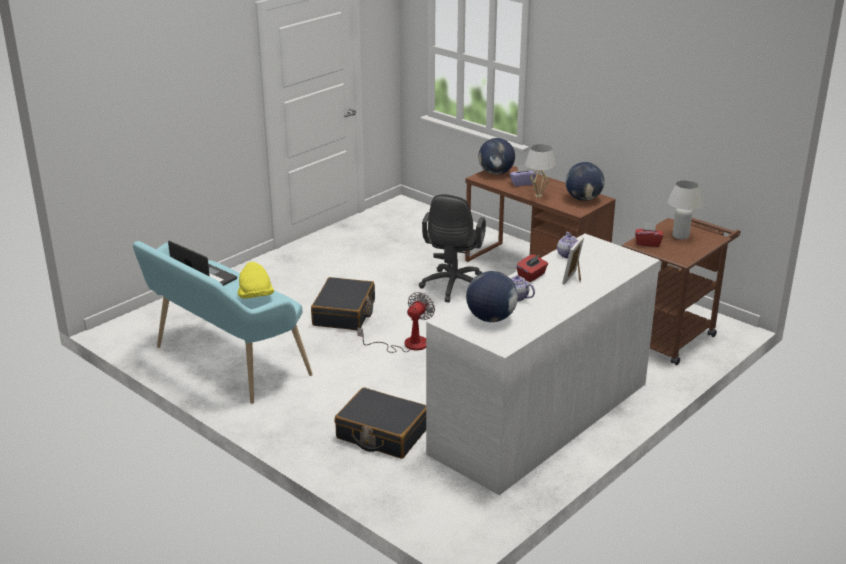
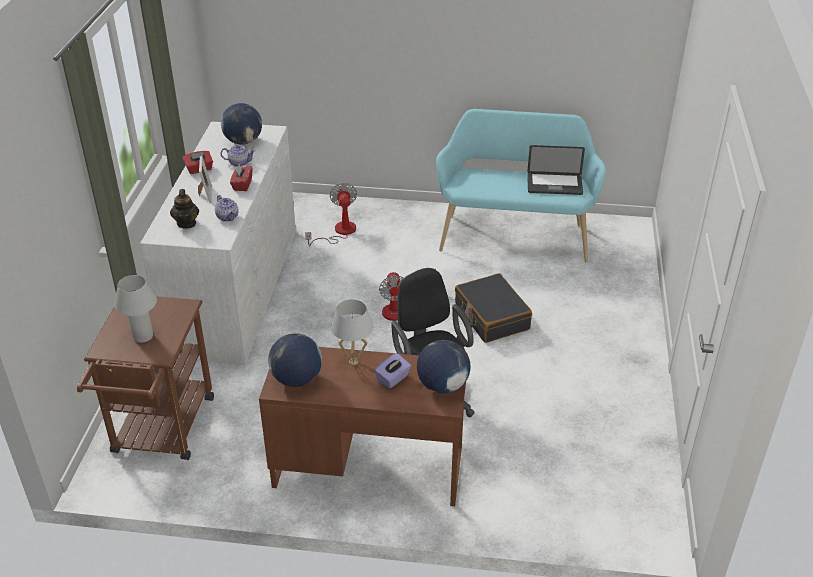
camera: 145 degrees right, 10 degrees up
yellow hat [237,262,274,299] -> none
black suitcase [334,387,426,459] -> fan [305,183,357,246]
red tissue box [635,223,663,247] -> red tissue box moved to [183,151,213,174]
none -> teapot [170,189,199,229]

